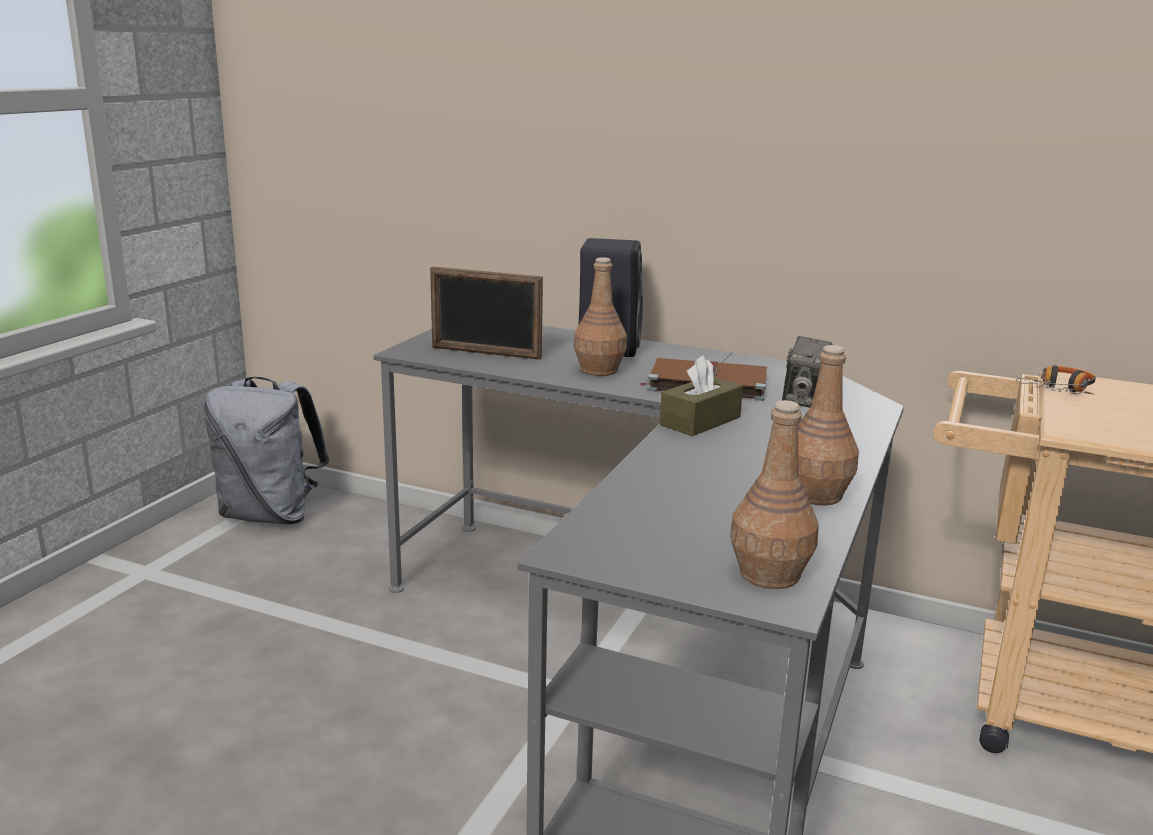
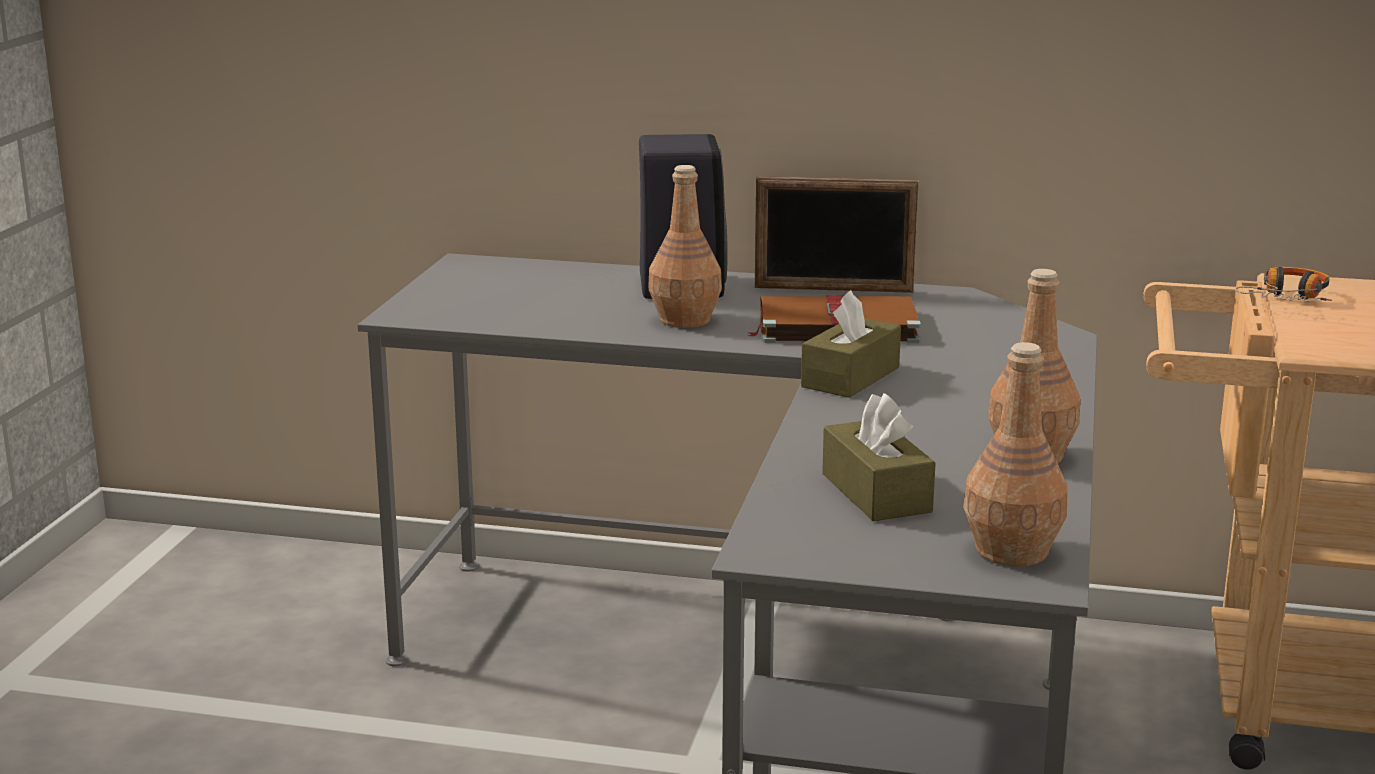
camera: 10 degrees left, 0 degrees up
grey backpack [204,377,329,524] -> none
picture frame [430,267,543,360] -> picture frame moved to [755,176,919,293]
camera [782,336,832,408] -> none
none -> brown tissue box [822,393,936,521]

